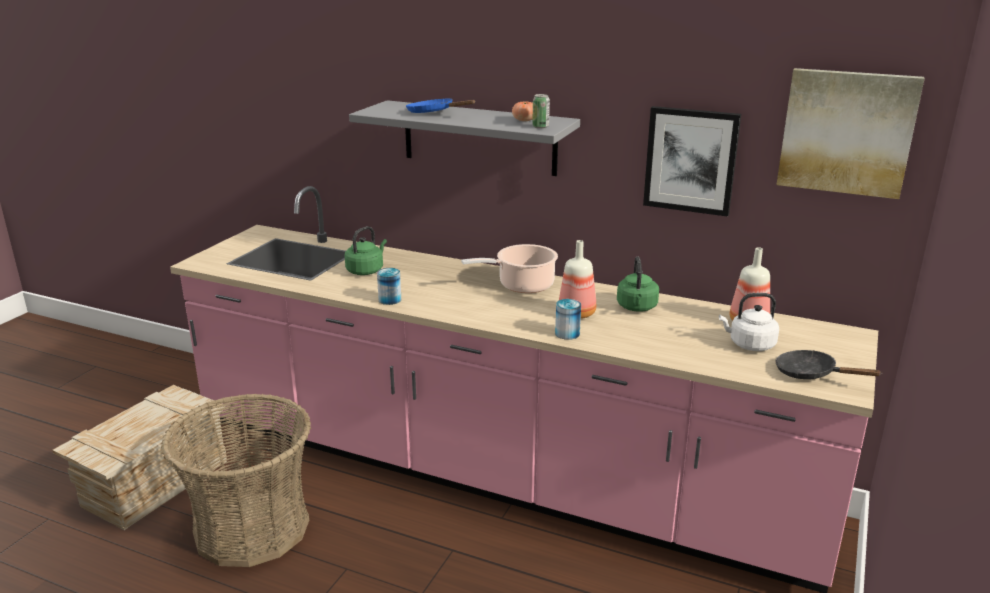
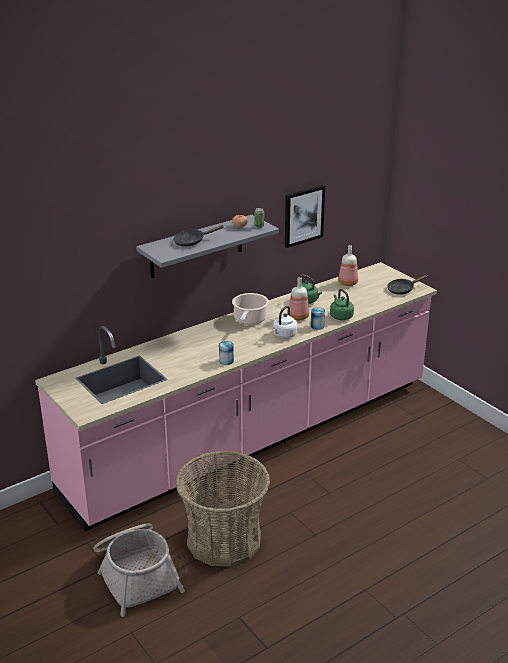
camera: 60 degrees left, 5 degrees up
crate [52,385,227,530] -> basket [93,523,185,617]
green kettle [345,226,387,275] -> green kettle moved to [330,289,354,320]
blue frying pan [406,99,475,113] -> black frying pan [173,225,224,247]
white kettle [719,293,779,351] -> white kettle moved to [273,306,298,338]
picture [777,68,924,199] -> none

